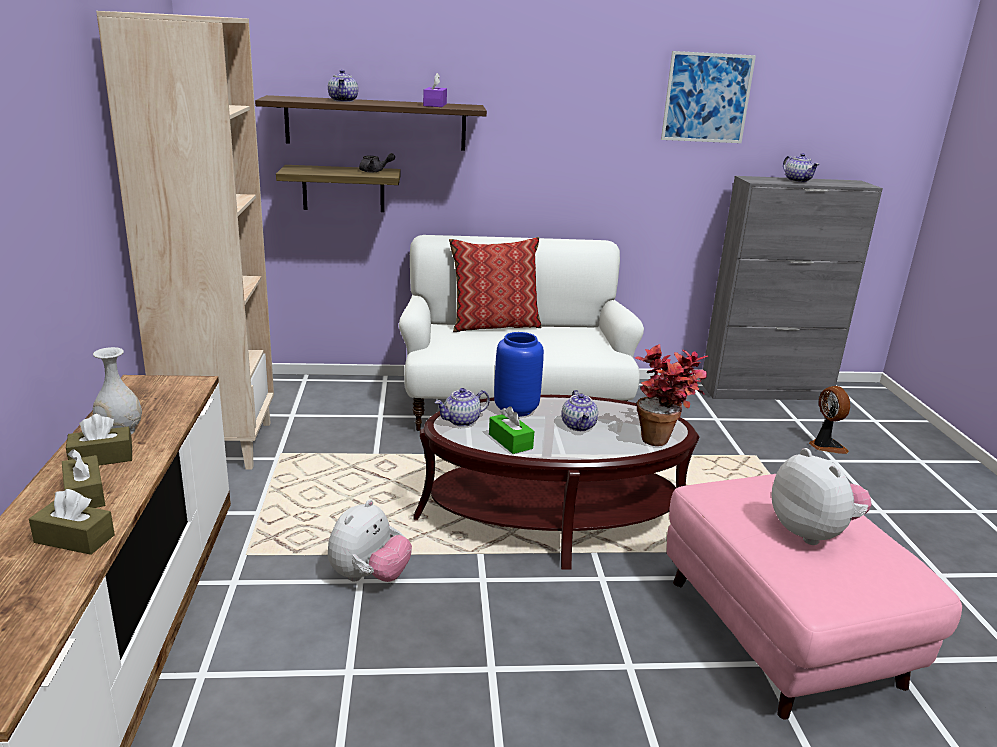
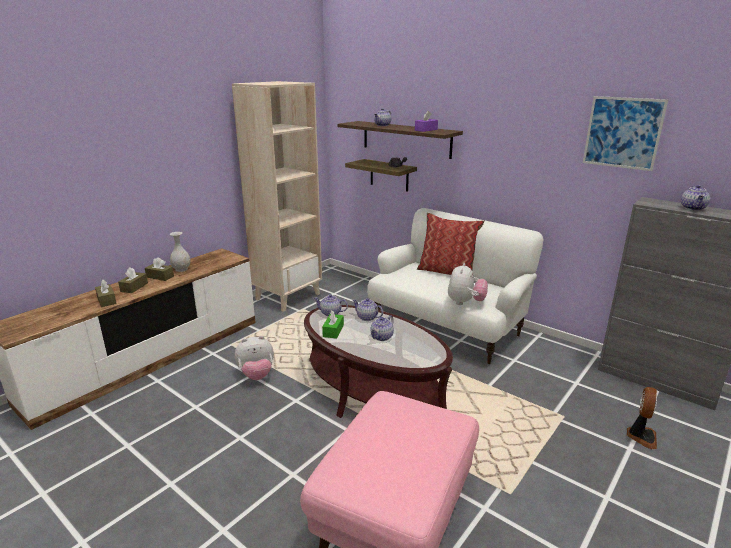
camera: 45 degrees right, 0 degrees up
blue vase [494,332,544,417] -> teapot [353,298,383,321]
potted plant [635,344,709,446] -> none
plush toy [772,448,872,545] -> plush toy moved to [448,263,488,305]

